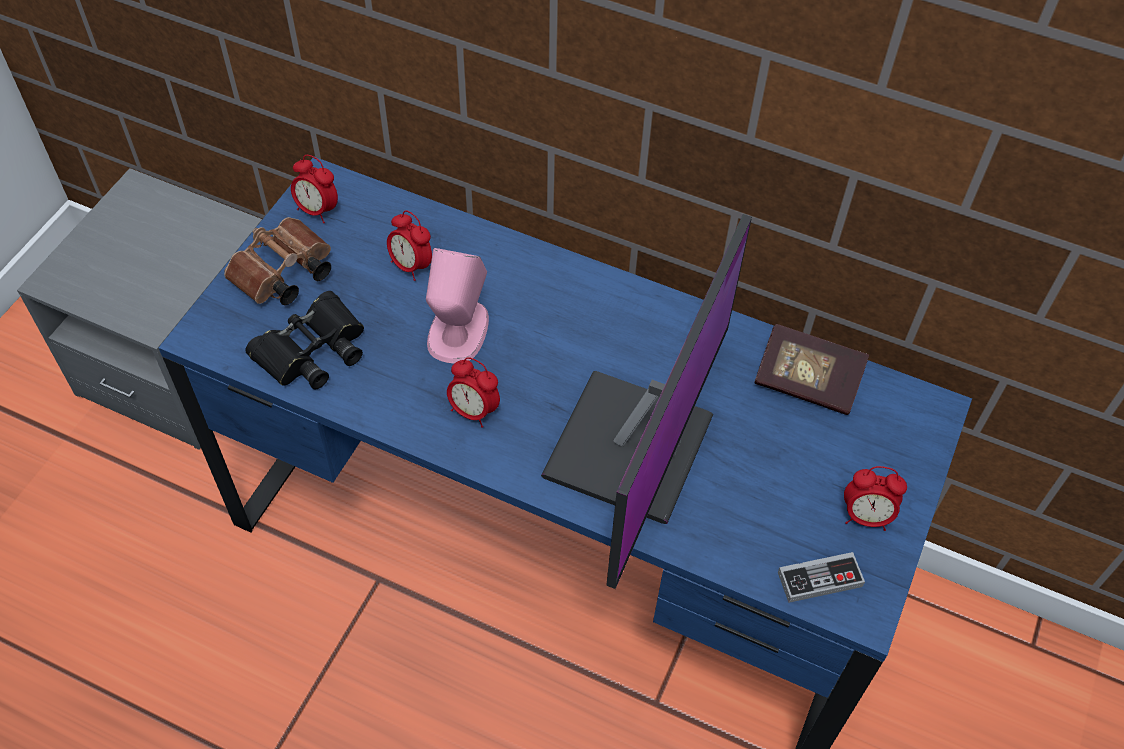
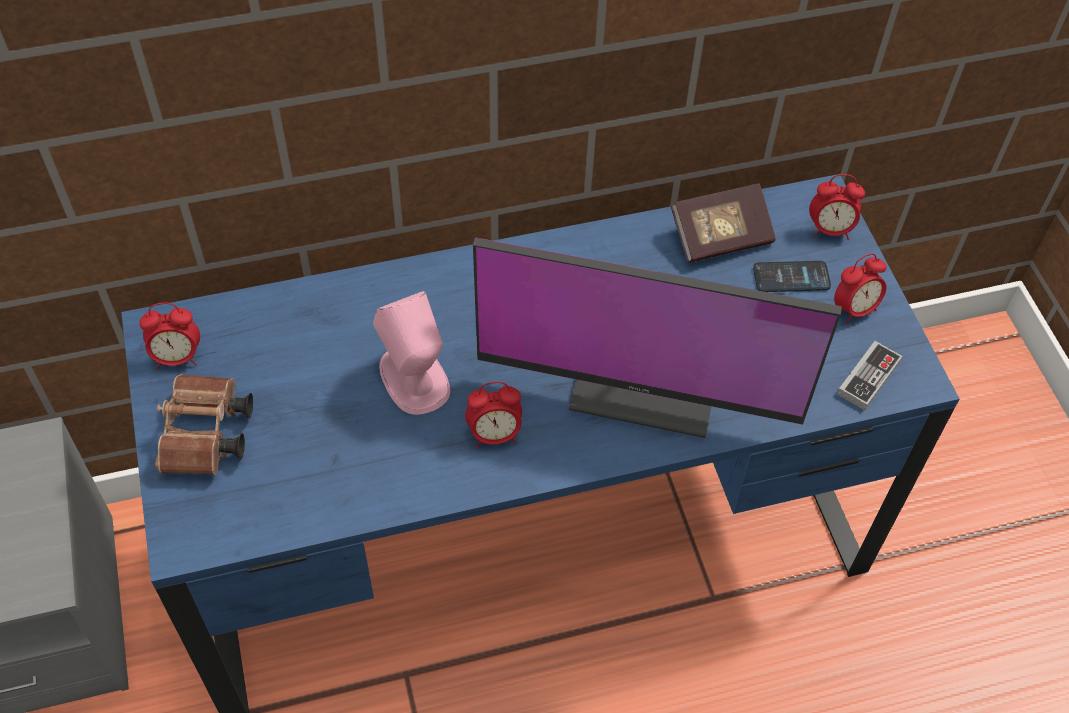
camera: 40 degrees left, 0 degrees up
black binoculars [245,291,364,389] -> none
alarm clock [387,211,432,281] -> alarm clock moved to [809,174,865,240]
monitor [541,214,752,589] -> monitor turned 120 degrees clockwise [473,237,842,438]
none -> phone [753,261,831,292]

